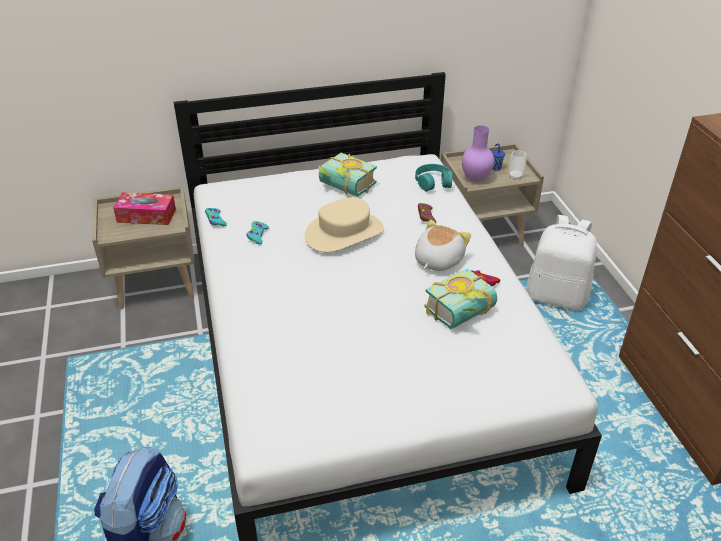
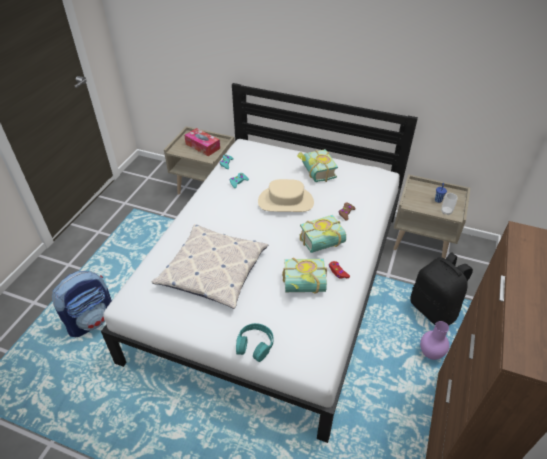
camera: 35 degrees right, 5 degrees up
turquoise headphones [415,164,452,191] -> turquoise headphones moved to [236,323,273,362]
plush toy [415,220,471,271] -> book [300,215,346,253]
purple vase [462,125,494,182] -> purple vase moved to [420,321,449,360]
white backpack [527,215,597,311] -> black backpack [410,252,473,326]
none -> pillow [151,224,268,309]

